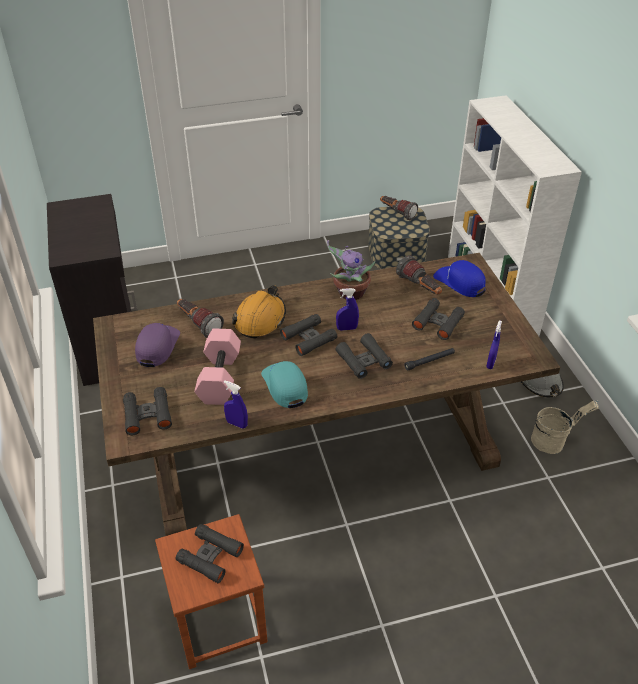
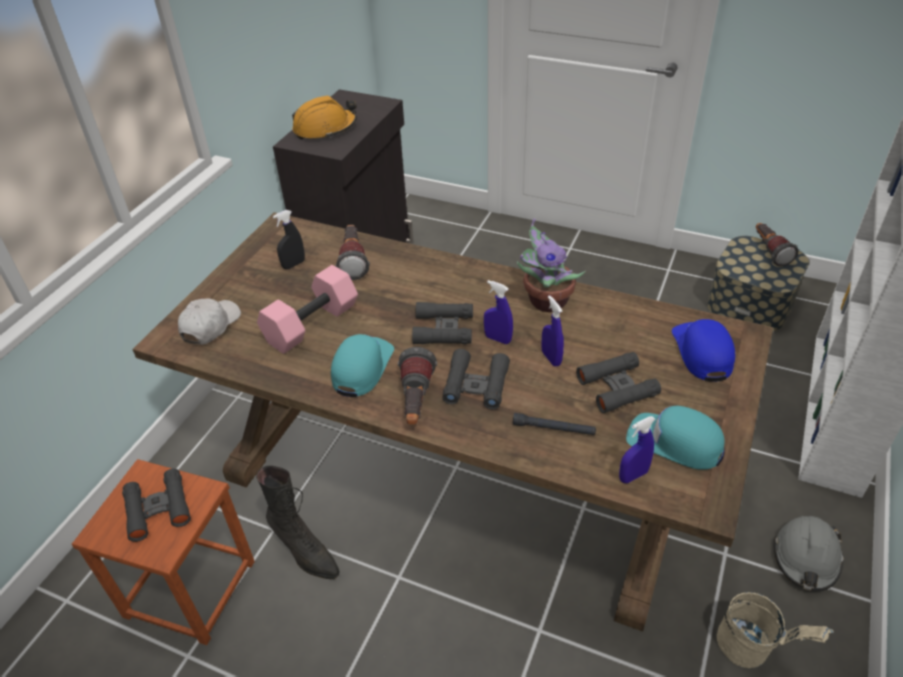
camera: 40 degrees right, 0 degrees up
black binoculars [123,387,172,435] -> white cap [178,298,241,345]
purple cap [135,323,180,367] -> black spray bottle [273,210,305,269]
blue spray bottle [224,380,248,429] -> blue spray bottle moved to [541,295,564,367]
orange hard hat [232,285,286,338] -> orange hard hat moved to [292,96,357,140]
flashlight [396,255,442,295] -> flashlight moved to [398,347,437,425]
none -> black boot [256,465,339,579]
none -> turquoise cap [626,406,725,470]

